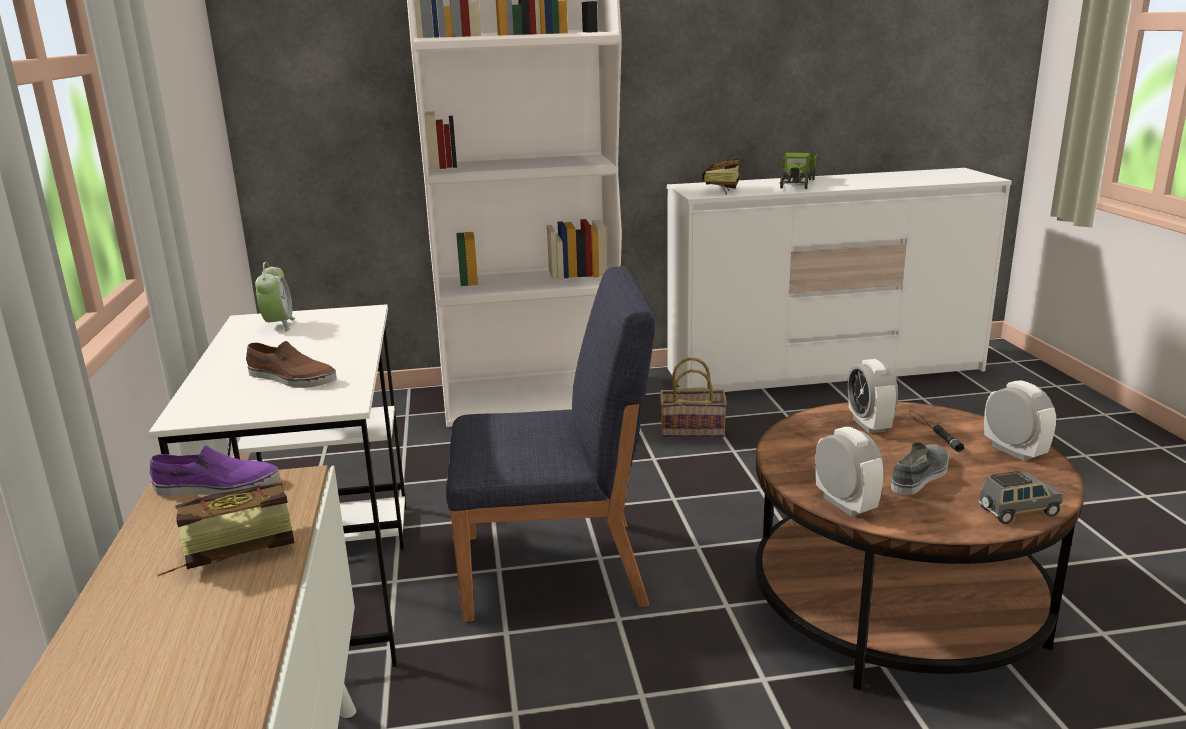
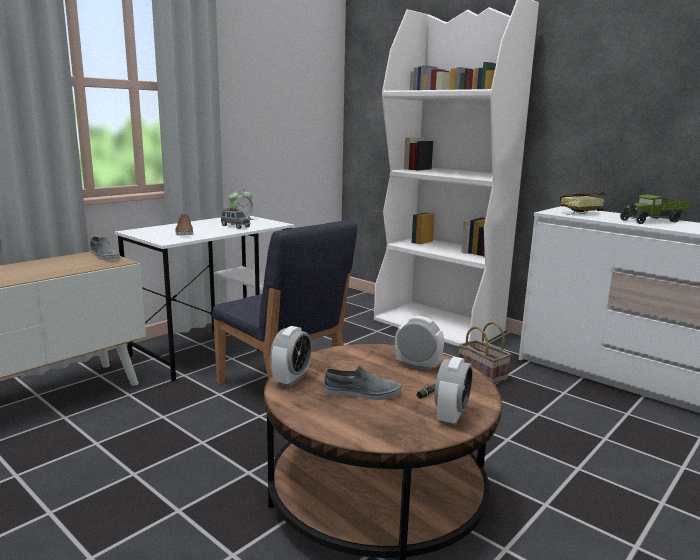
camera: 50 degrees right, 5 degrees down
purple shoe [150,445,280,496] -> grey shoe [90,237,120,260]
book [157,482,294,578] -> none
alarm clock [847,359,898,433] -> alarm clock turned 75 degrees clockwise [395,316,444,372]
grey toy car [979,471,1063,524] -> grey toy car moved to [221,208,250,229]

